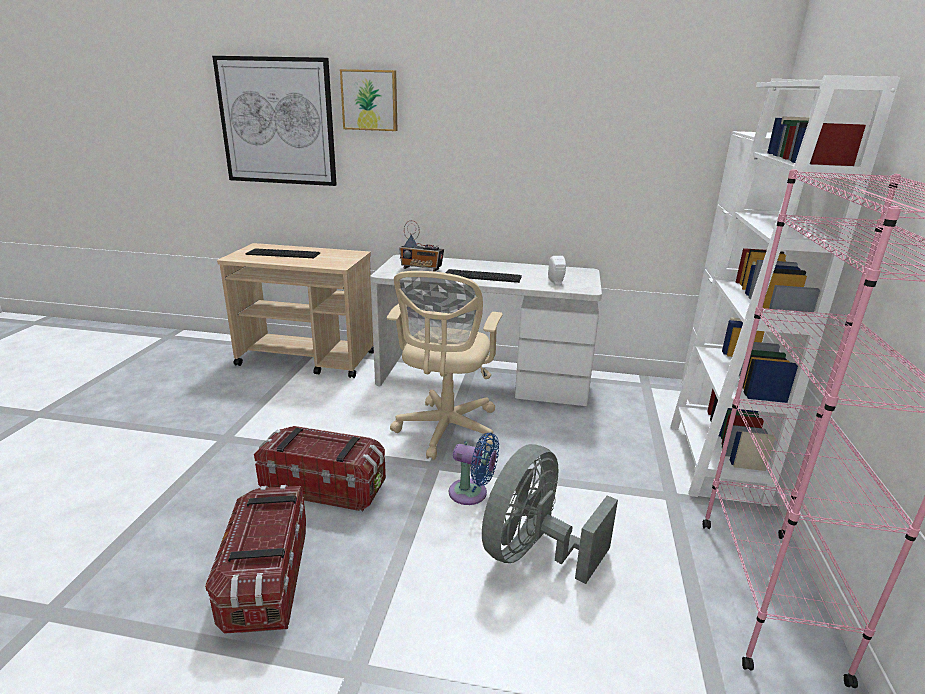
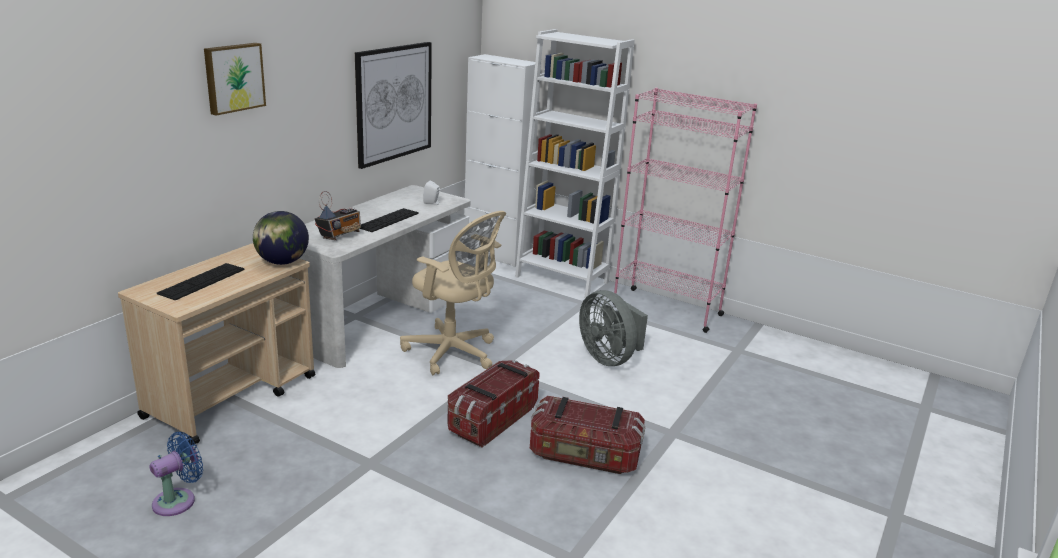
camera: 70 degrees left, 0 degrees up
picture [212,56,337,186] -> picture moved to [355,42,432,169]
blue fan [449,433,499,505] -> blue fan moved to [150,432,203,516]
none -> globe [253,211,309,265]

